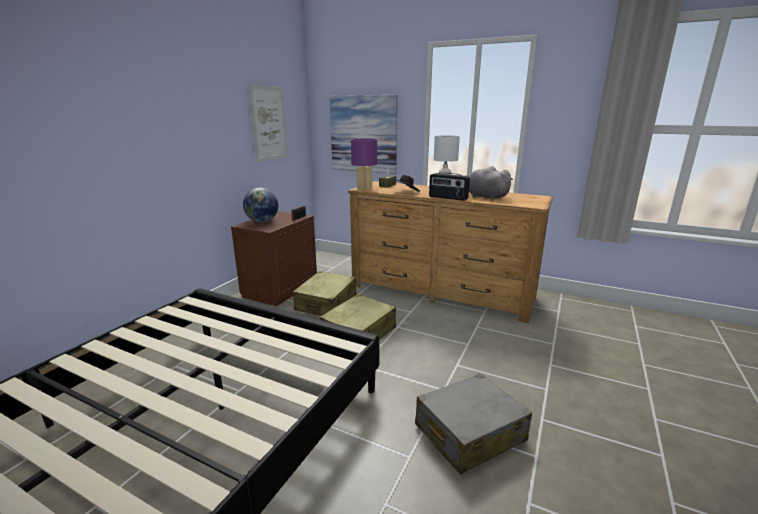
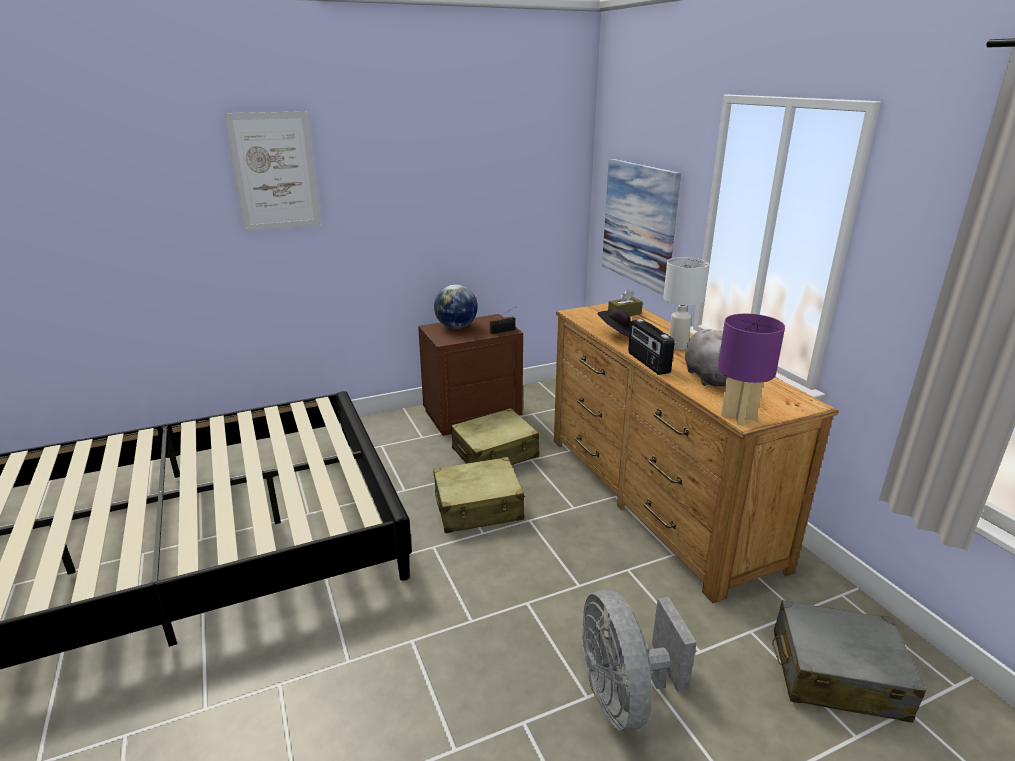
camera: 40 degrees right, 5 degrees up
picture [248,85,288,162] -> picture moved to [224,111,321,231]
purple table lamp [351,138,377,190] -> purple table lamp moved to [718,314,785,425]
grey suitcase [415,374,532,475] -> grey suitcase moved to [772,600,926,723]
none -> grey fan [581,590,697,731]

